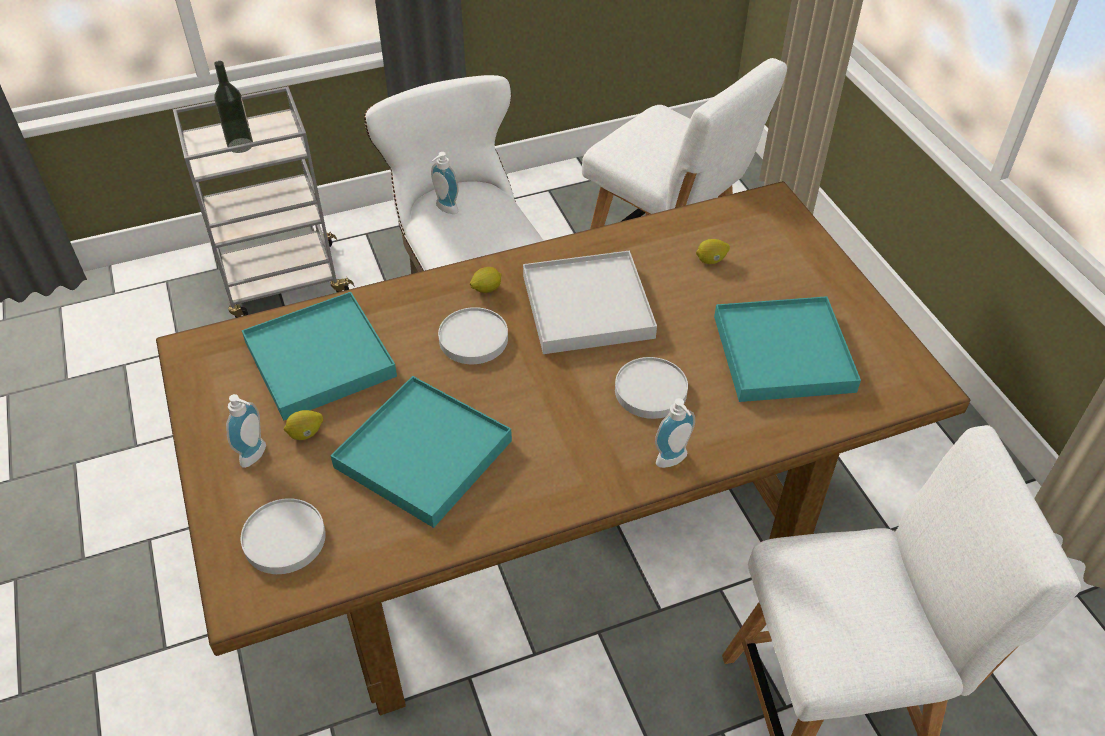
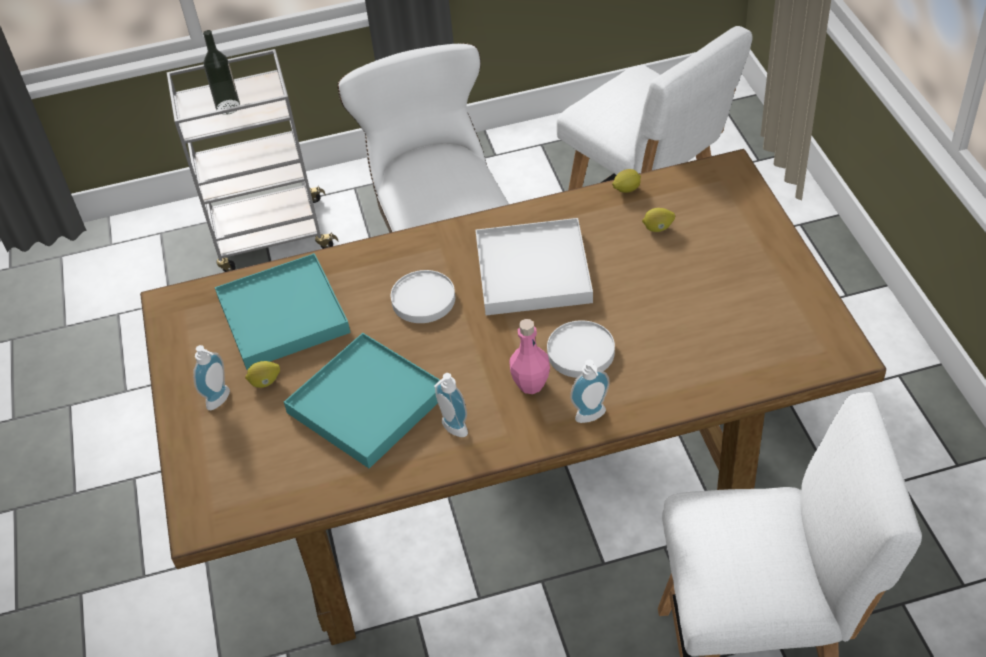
camera: 10 degrees right, 0 degrees up
white plate [241,498,326,574] -> none
soap dispenser [431,152,459,214] -> soap dispenser moved to [434,373,468,437]
lemon [470,267,502,293] -> lemon moved to [612,169,641,193]
turquoise tray [714,296,861,402] -> none
none -> pink bottle [509,319,550,394]

